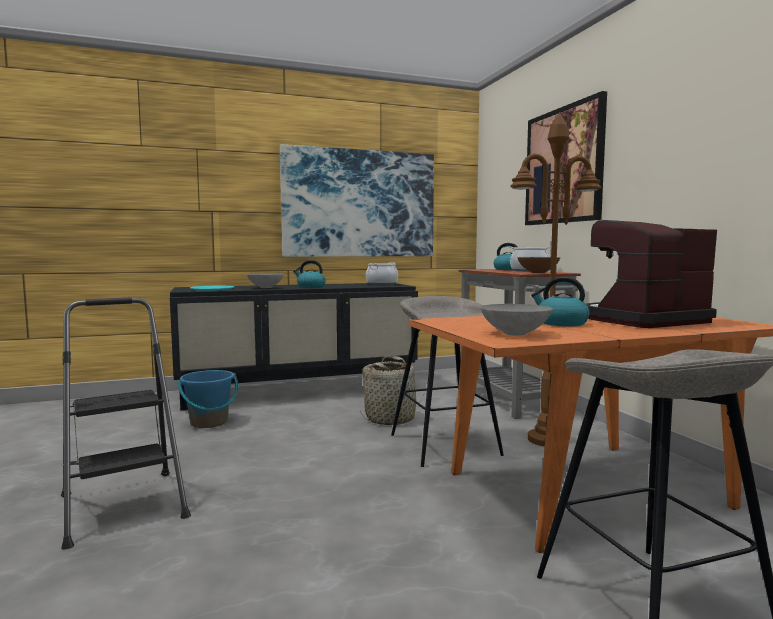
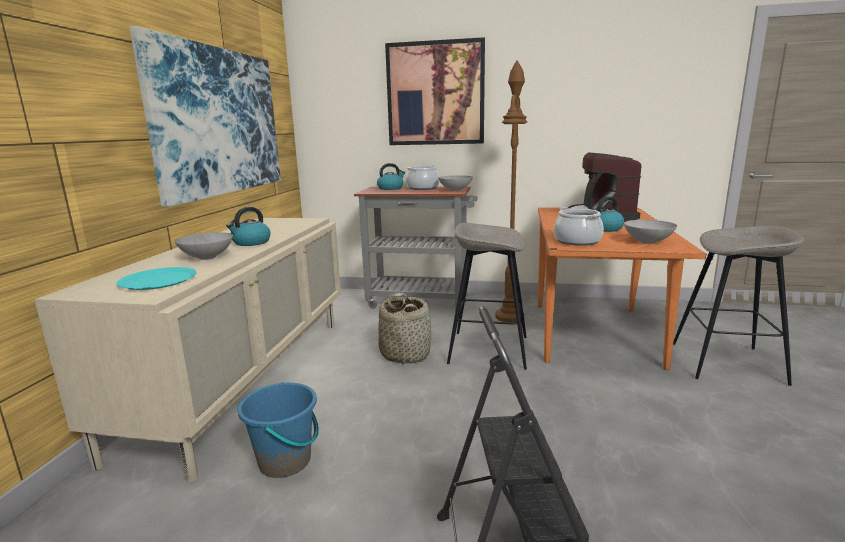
camera: 60 degrees left, 10 degrees up
black cabinet [170,283,418,410] -> beige cabinet [34,218,341,482]
cooking pot [366,262,398,285] -> cooking pot moved to [554,207,604,246]
brown bowl [517,257,560,273] -> grey bowl [438,175,473,191]

